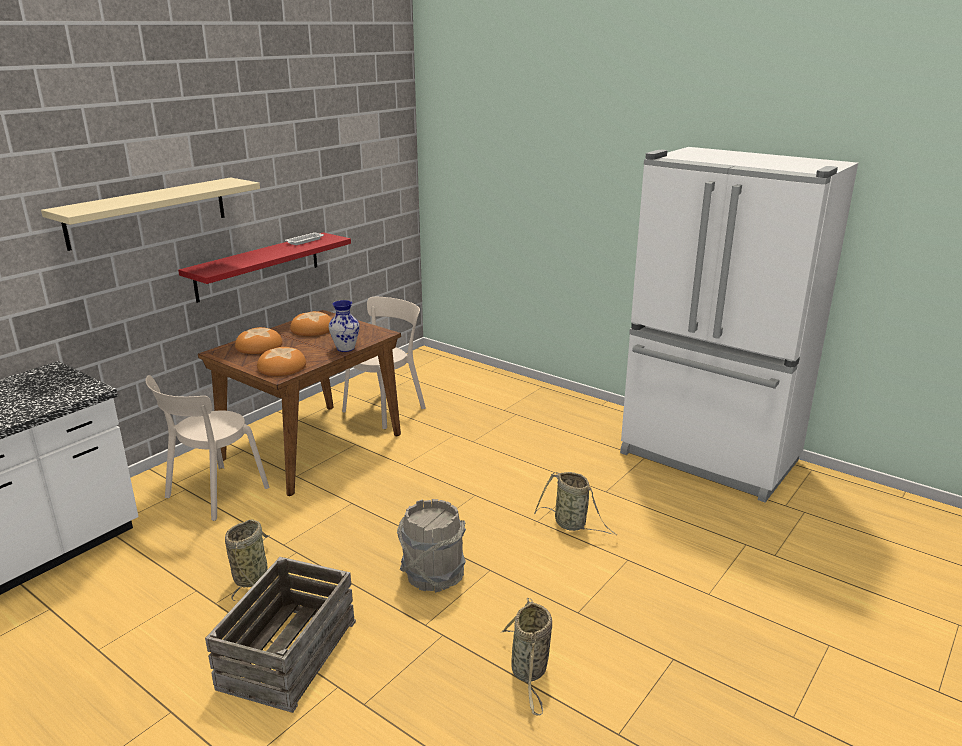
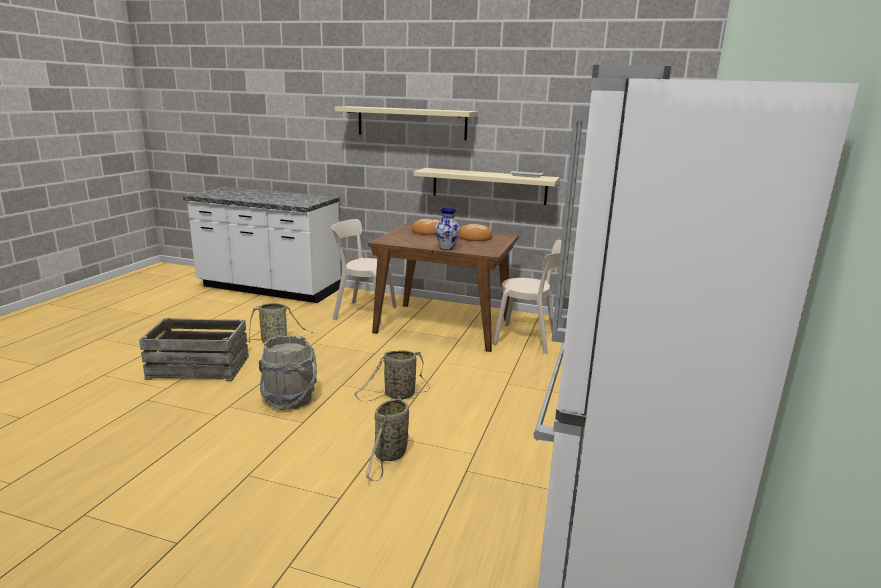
camera: 70 degrees right, 5 degrees down
red shelf [178,232,351,303] -> beige shelf [413,168,560,205]
bread [257,347,306,376] -> none
basket [501,598,552,715] -> basket moved to [354,350,430,402]

